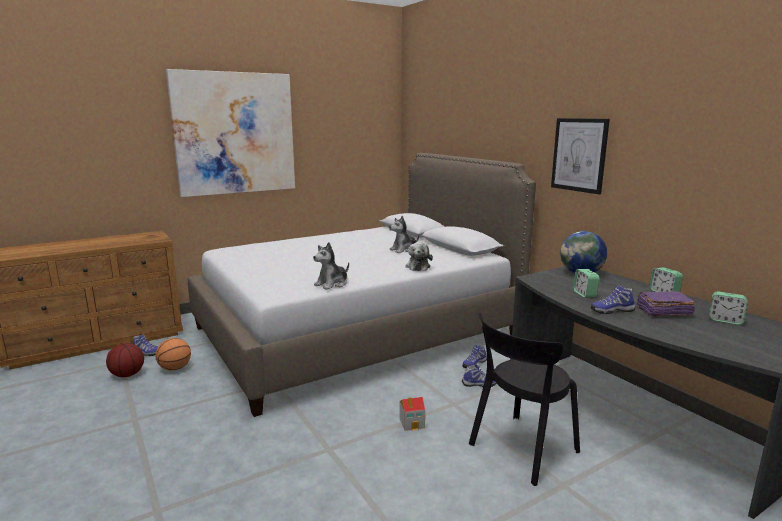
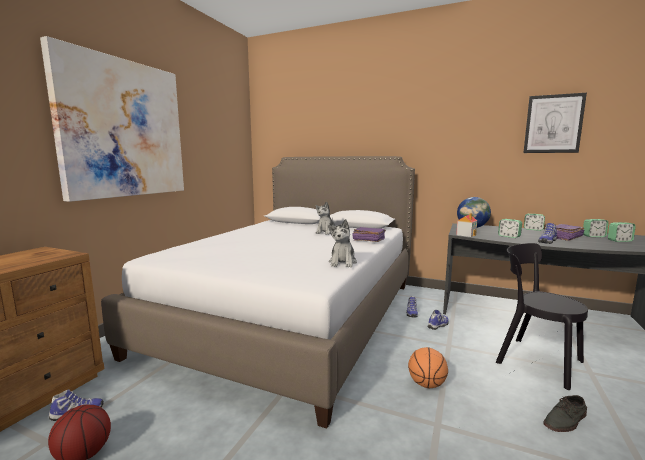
camera: 35 degrees left, 5 degrees down
basketball [155,338,191,371] -> basketball moved to [408,347,448,388]
toy house [400,397,425,431] -> toy house moved to [456,213,477,237]
plush toy [405,242,433,271] -> purple book [352,227,386,242]
black chair [469,313,580,486] -> black chair turned 120 degrees clockwise [496,243,588,390]
picture [551,118,610,194] -> picture moved to [523,93,587,153]
none -> grey shoe [543,395,587,432]
none -> alarm clock [608,222,636,242]

